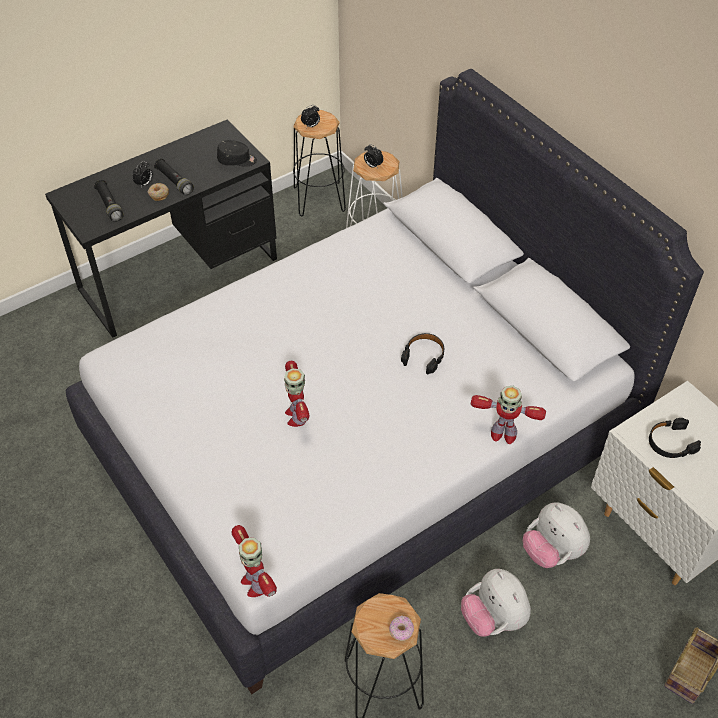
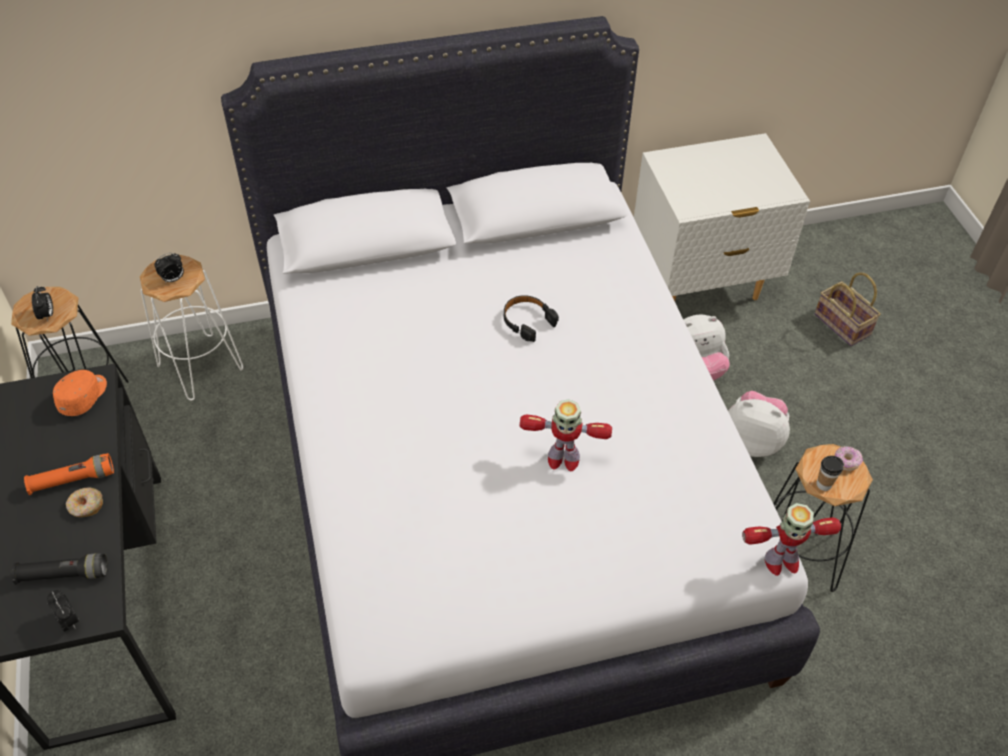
camera: 70 degrees left, 0 degrees up
alarm clock [133,161,153,188] -> alarm clock moved to [47,590,79,632]
black flashlight [154,158,194,195] -> orange flashlight [24,453,114,495]
black cap [217,140,257,167] -> orange cap [53,370,107,416]
plush toy [461,569,531,637] -> plush toy turned 150 degrees counterclockwise [728,391,790,457]
toy robot [471,386,546,444] -> none
black headphones [649,418,701,458] -> none
none -> cup [816,456,844,491]

